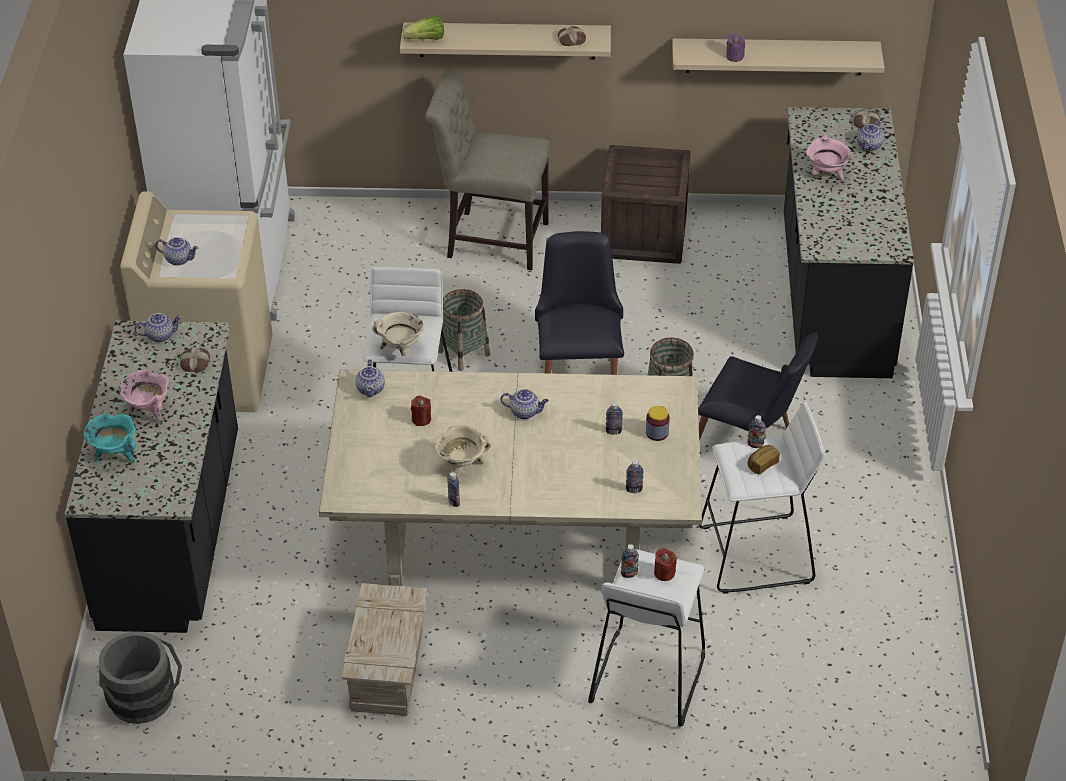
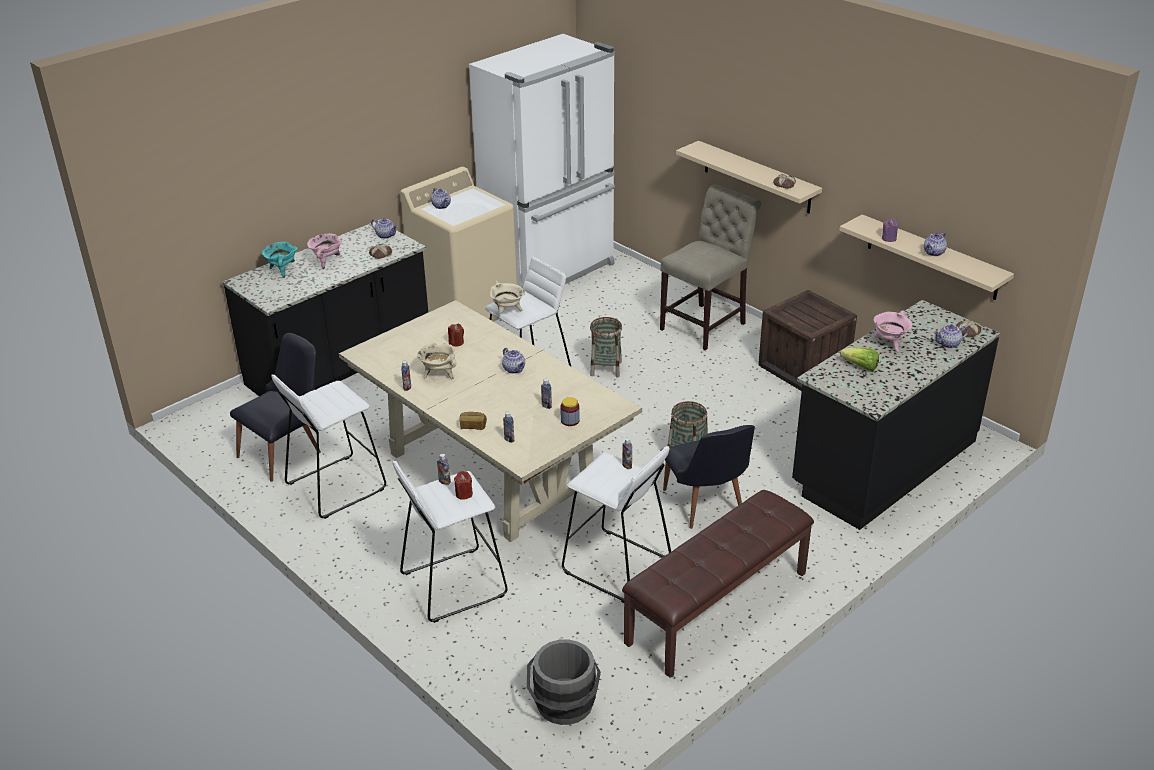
camera: 45 degrees right, 10 degrees down
grey bucket [99,631,182,724] -> grey bucket moved to [527,639,601,725]
crate [342,583,428,716] -> white stool [271,375,386,519]
teapot [356,359,385,397] -> teapot moved to [924,232,947,256]
lettuce [402,16,444,40] -> lettuce moved to [840,347,879,371]
beige chair [425,71,550,271] -> beige chair turned 75 degrees clockwise [660,184,761,350]
black chair [535,231,624,375] -> black chair moved to [230,333,321,482]
bread [748,445,780,475] -> bread moved to [460,412,487,430]
none -> brown bench [622,490,814,678]

